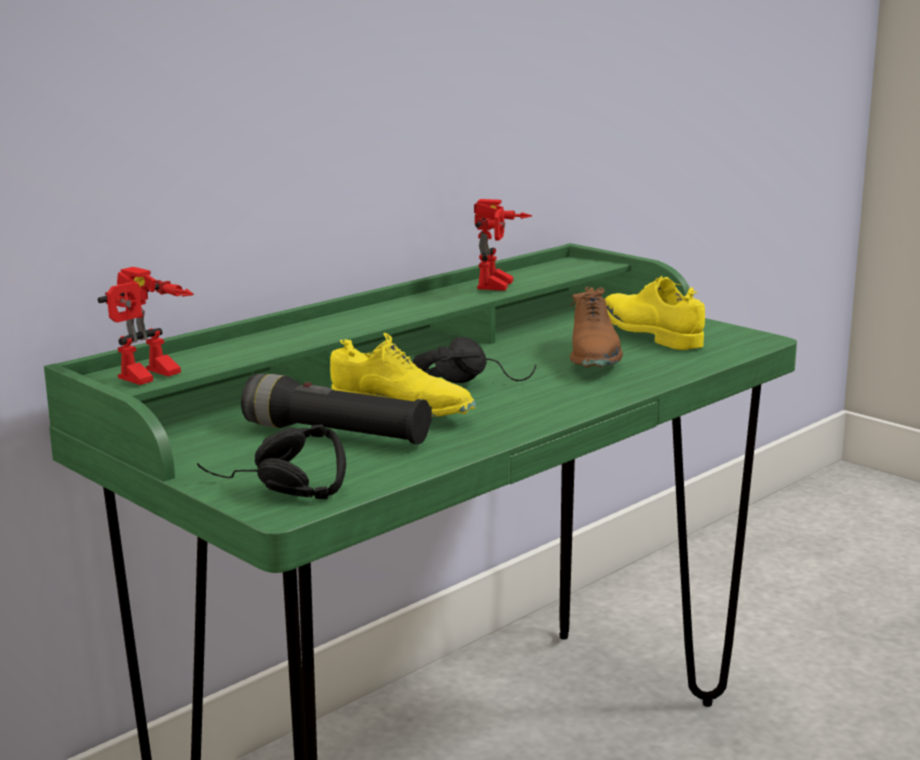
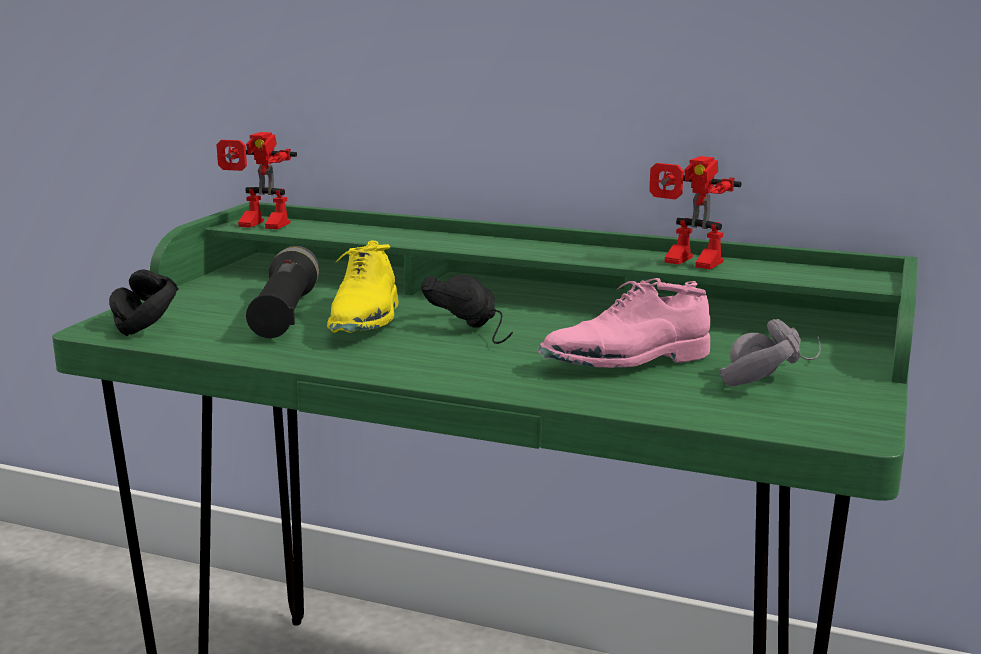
camera: 65 degrees right, 0 degrees up
toy robot [474,199,532,291] -> toy robot turned 45 degrees clockwise [649,156,742,269]
brown shoe [569,287,623,368] -> pink shoe [538,278,710,368]
yellow shoe [605,276,705,350] -> grey headphones [719,319,821,387]

